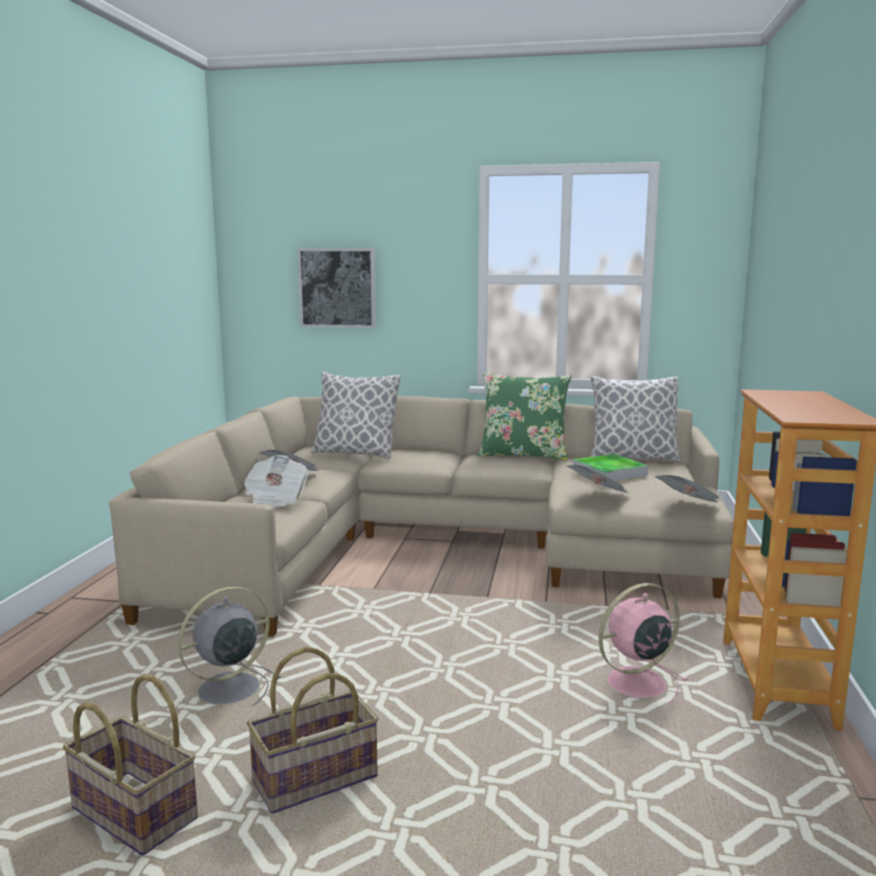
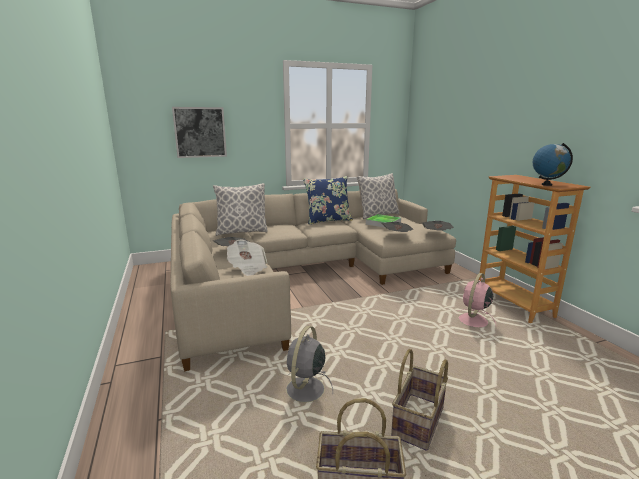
camera: 30 degrees left, 5 degrees up
green pillow [478,373,572,461] -> blue pillow [303,176,353,225]
none -> globe [533,143,573,186]

